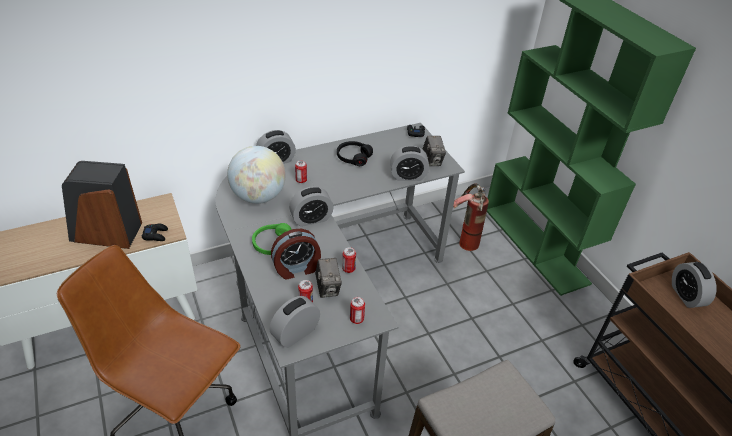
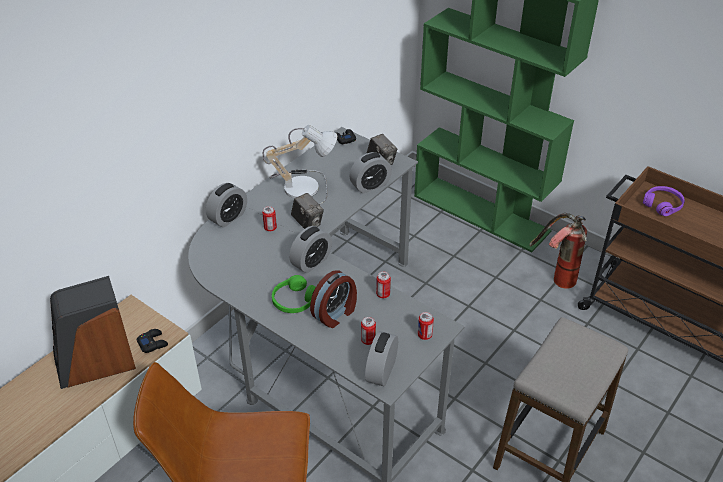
camera: 25 degrees left, 0 degrees up
globe [227,146,286,204] -> none
camera [315,258,342,298] -> camera moved to [291,193,324,229]
black headphones [337,141,373,166] -> table lamp [263,125,337,204]
fire extinguisher [453,183,489,251] -> fire extinguisher moved to [529,213,587,289]
alarm clock [672,262,716,308] -> purple headphones [643,186,685,216]

